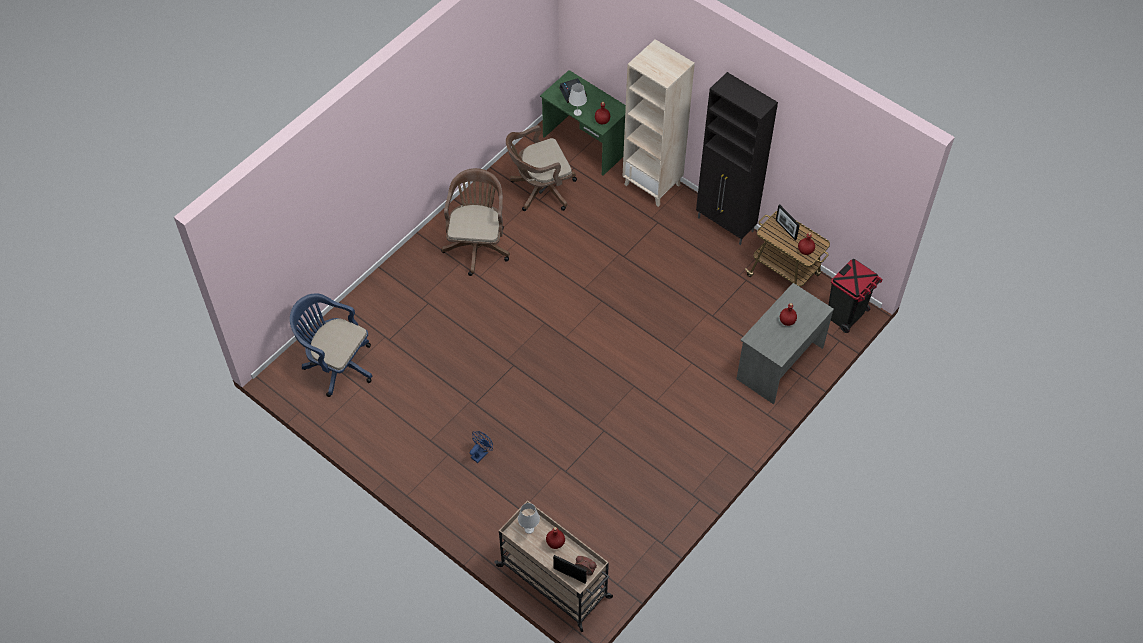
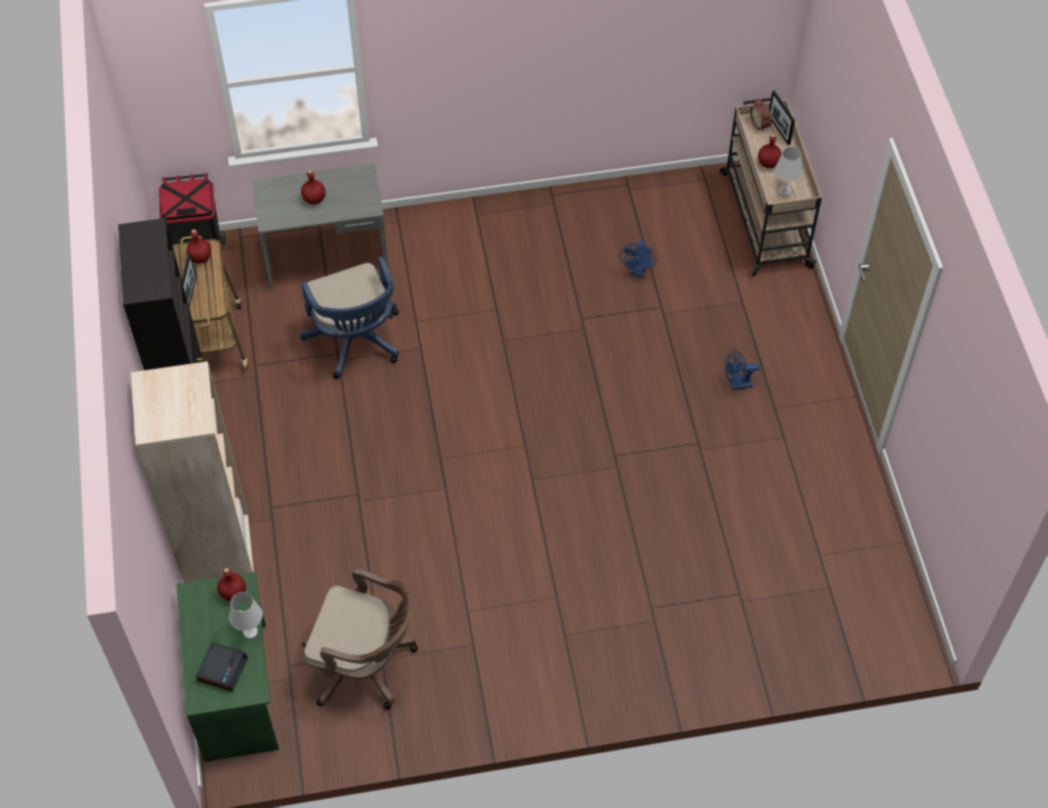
camera: 140 degrees left, 0 degrees up
blue office chair [290,294,372,397] -> blue office chair moved to [300,256,399,379]
brown office chair [441,168,510,276] -> none
none -> blue fan [620,240,656,277]

